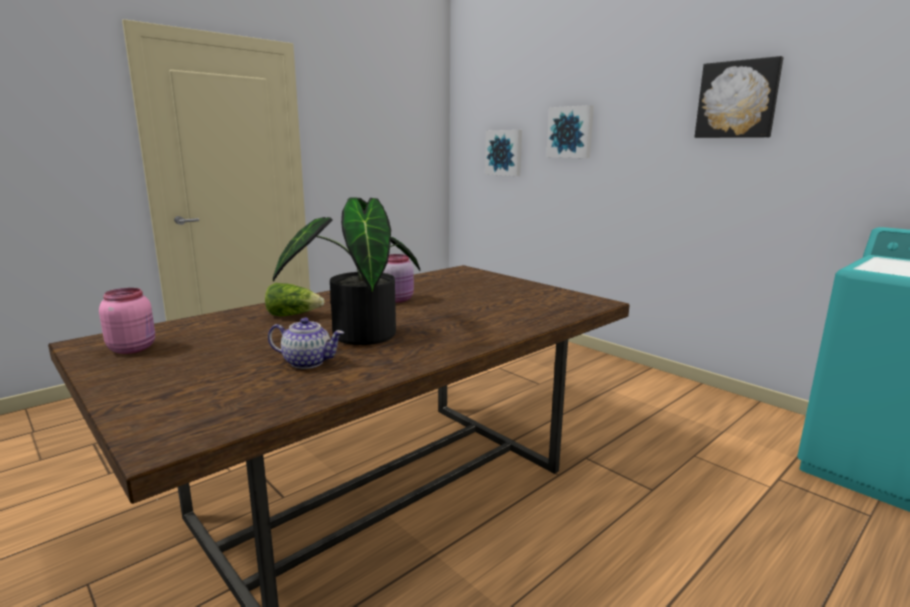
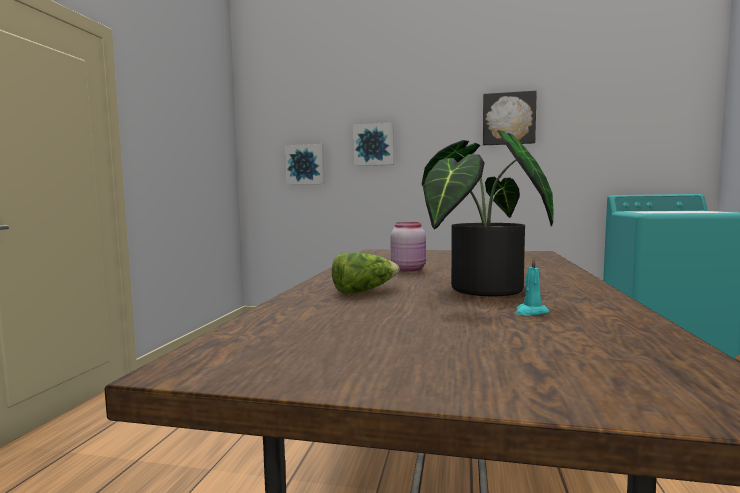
camera: 35 degrees left, 10 degrees down
pink jar [99,288,155,354] -> none
teapot [268,317,344,369] -> turquoise candle [516,255,550,316]

